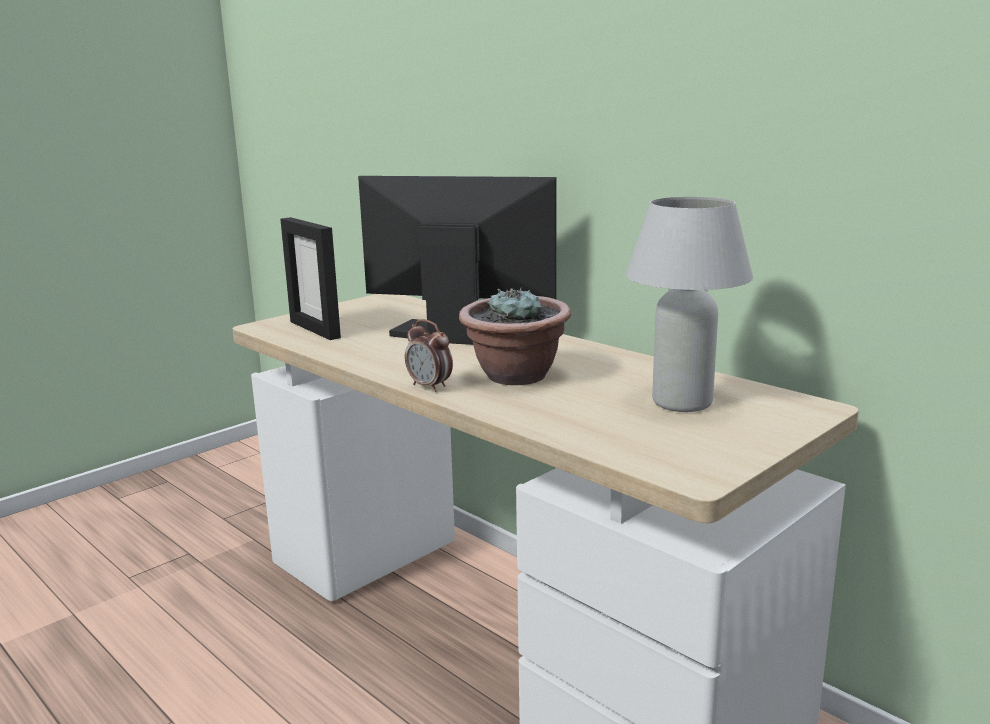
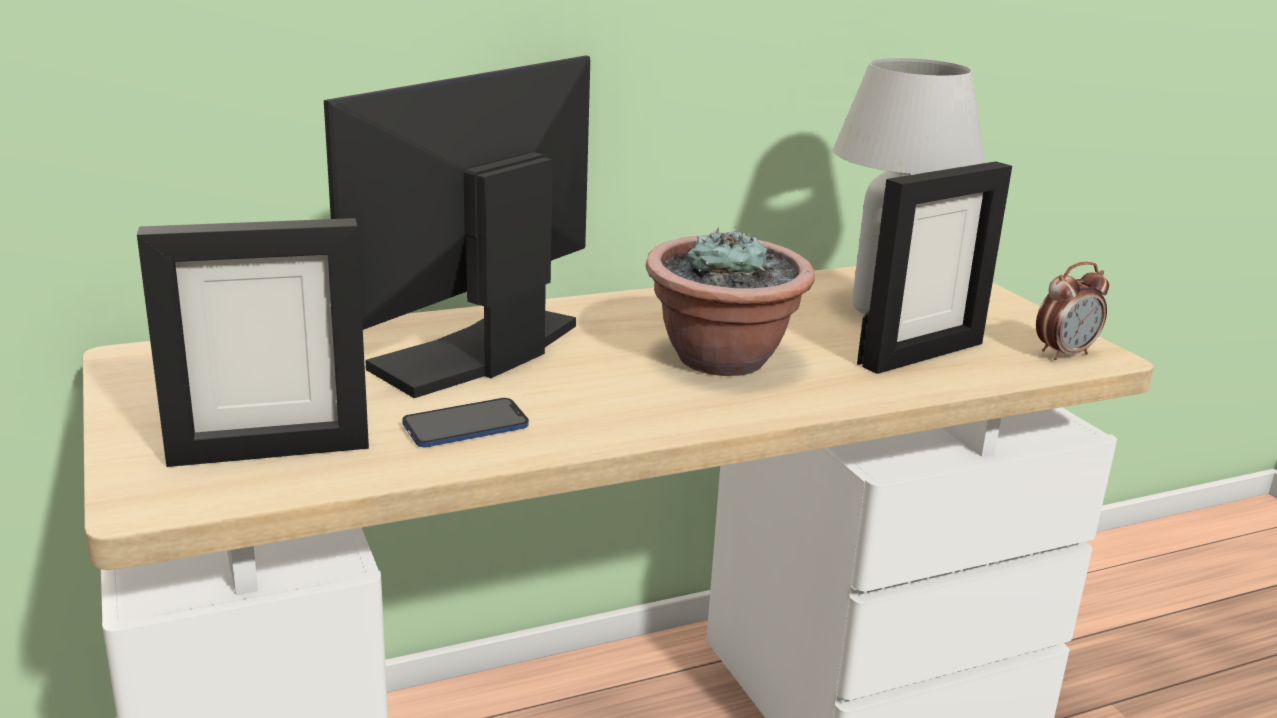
camera: 70 degrees left, 5 degrees up
alarm clock [405,319,453,392] -> alarm clock moved to [1036,262,1109,360]
none -> phone [402,398,529,447]
none -> picture frame [857,161,1012,374]

